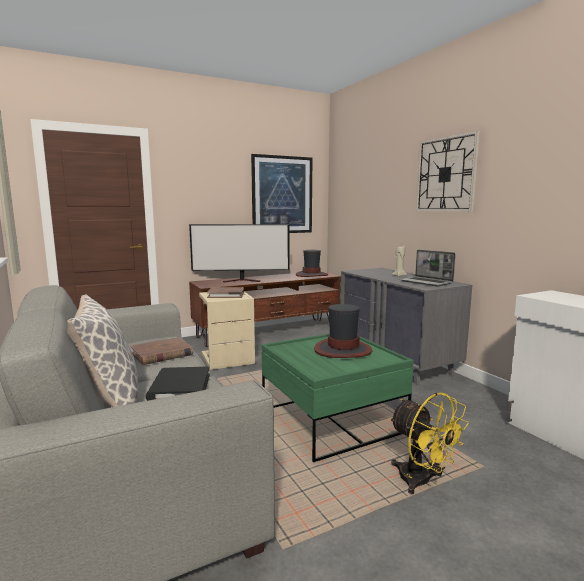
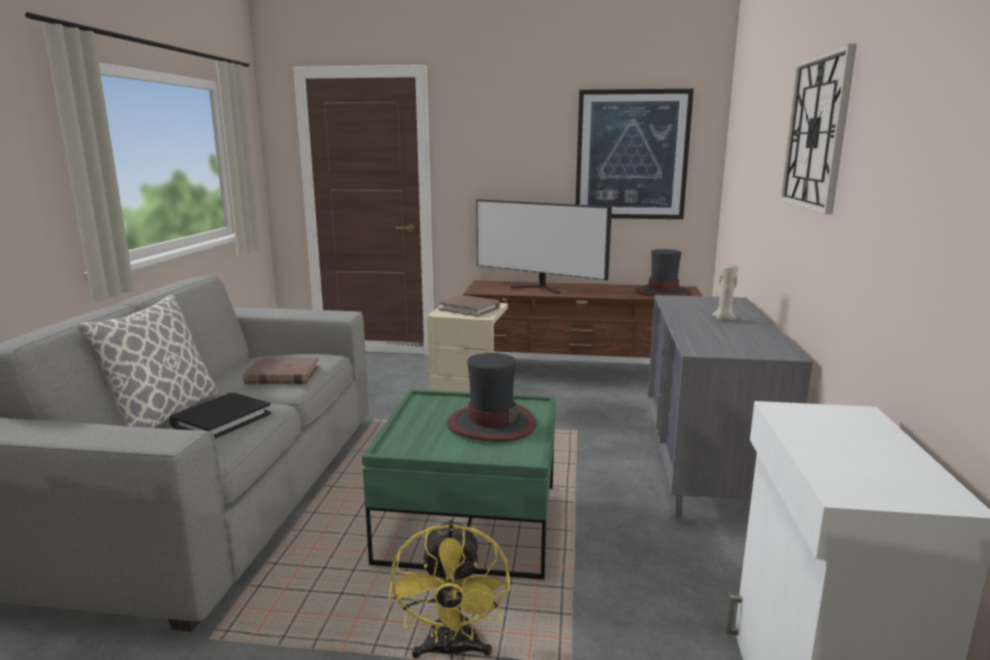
camera: 35 degrees right, 5 degrees up
laptop [400,250,456,286] -> none

